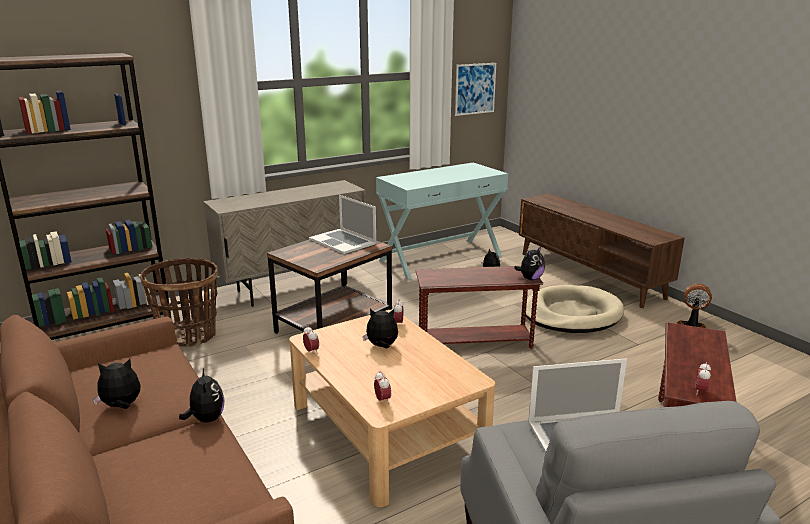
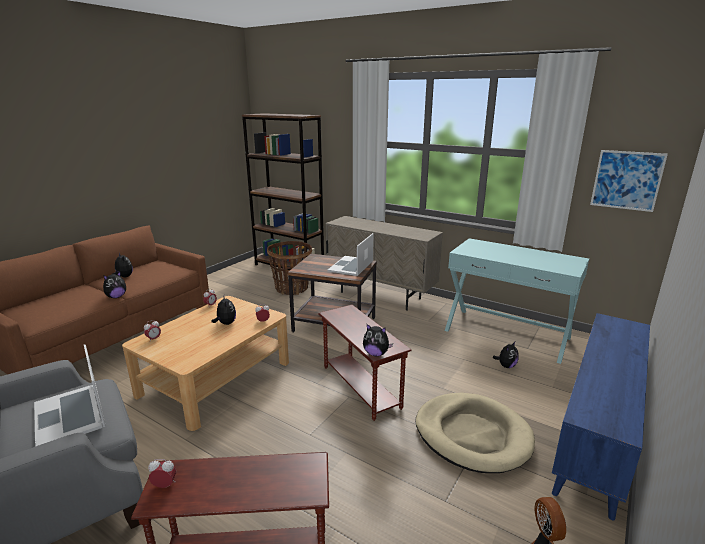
camera: 65 degrees right, 0 degrees up
brown tv stand [519,193,685,308] -> blue tv stand [552,313,650,521]

